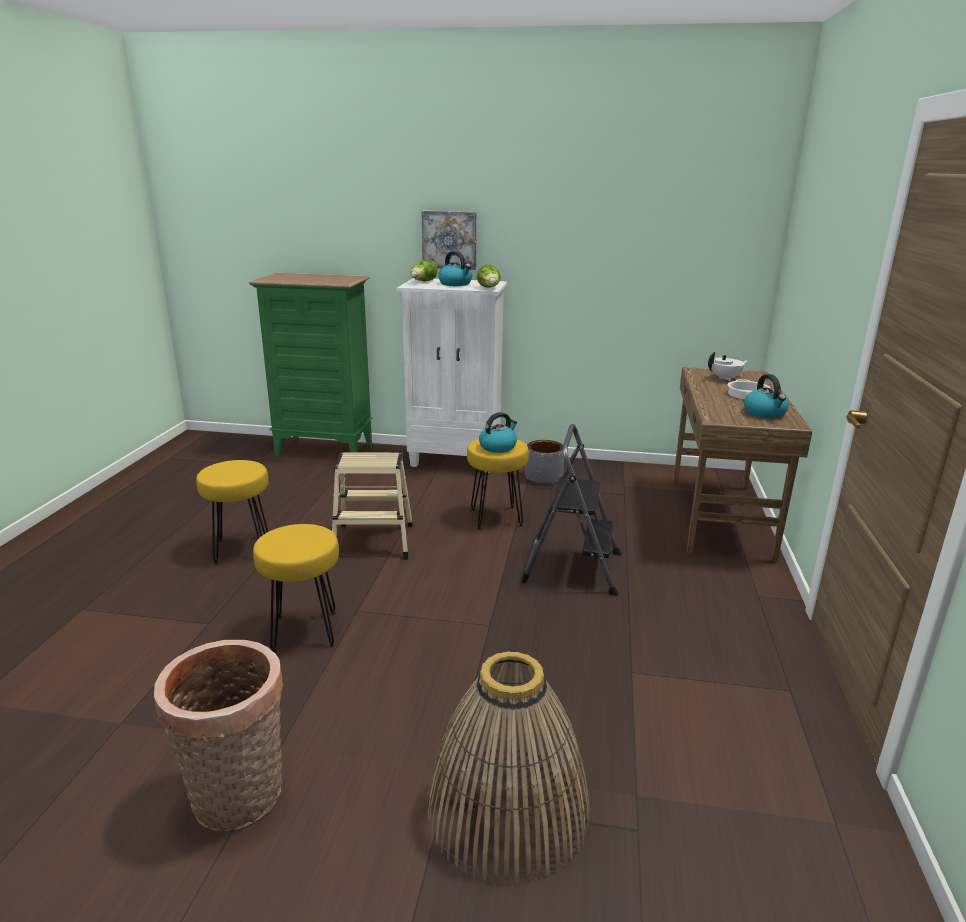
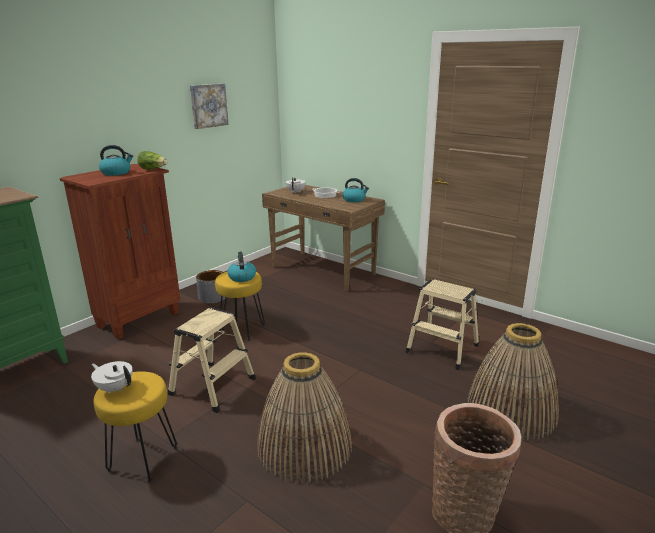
camera: 60 degrees left, 0 degrees up
yellow stool [253,524,339,653] -> basket [257,352,352,483]
white cabinet [397,278,507,473] -> brown cabinet [60,164,181,339]
lettuce [410,259,437,281] -> none
picture [422,211,477,270] -> picture moved to [190,84,229,129]
black step ladder [522,424,622,596] -> none
none -> white teapot [91,361,133,394]
none -> beige step ladder [405,279,479,370]

